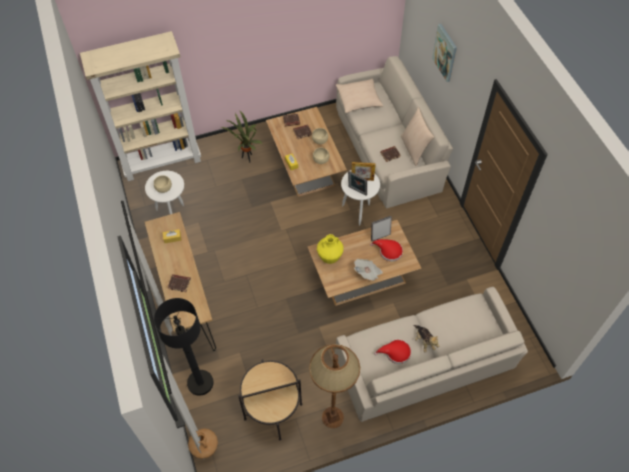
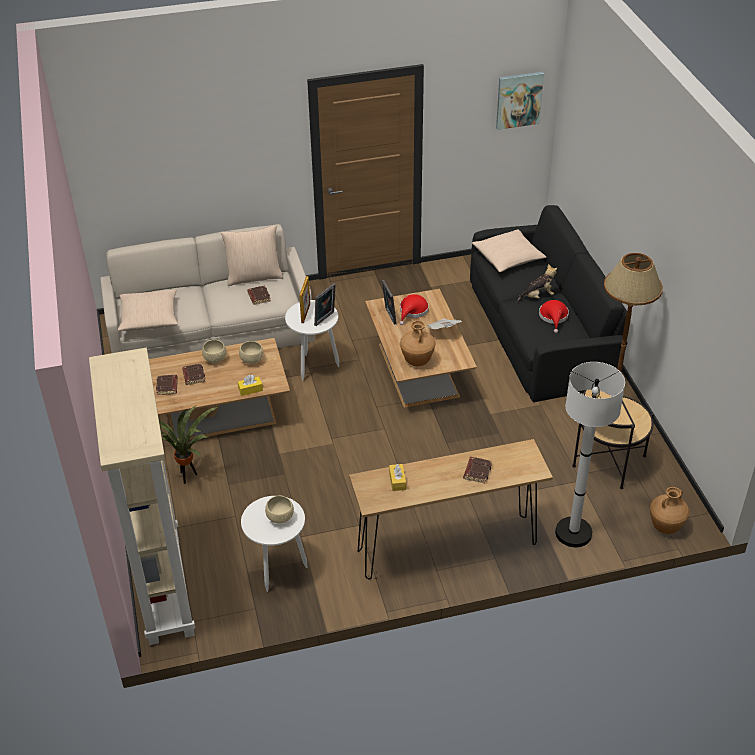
camera: 85 degrees left, 15 degrees down
black floor lamp [154,298,214,396] -> white floor lamp [555,362,625,547]
yellow vase [317,234,344,264] -> brown vase [400,321,436,366]
beige sofa [335,287,528,422] -> black sofa [470,205,627,402]
picture [432,24,457,82] -> picture moved to [496,72,544,130]
none -> beige pillow [472,230,546,272]

